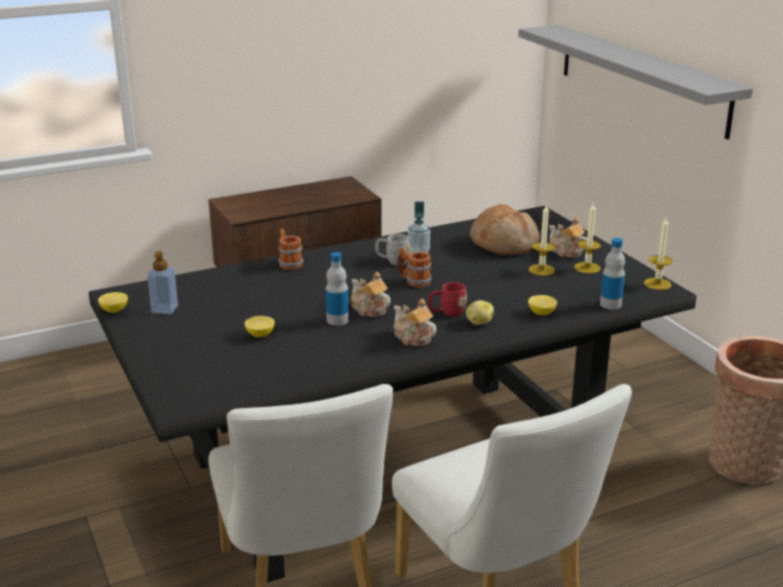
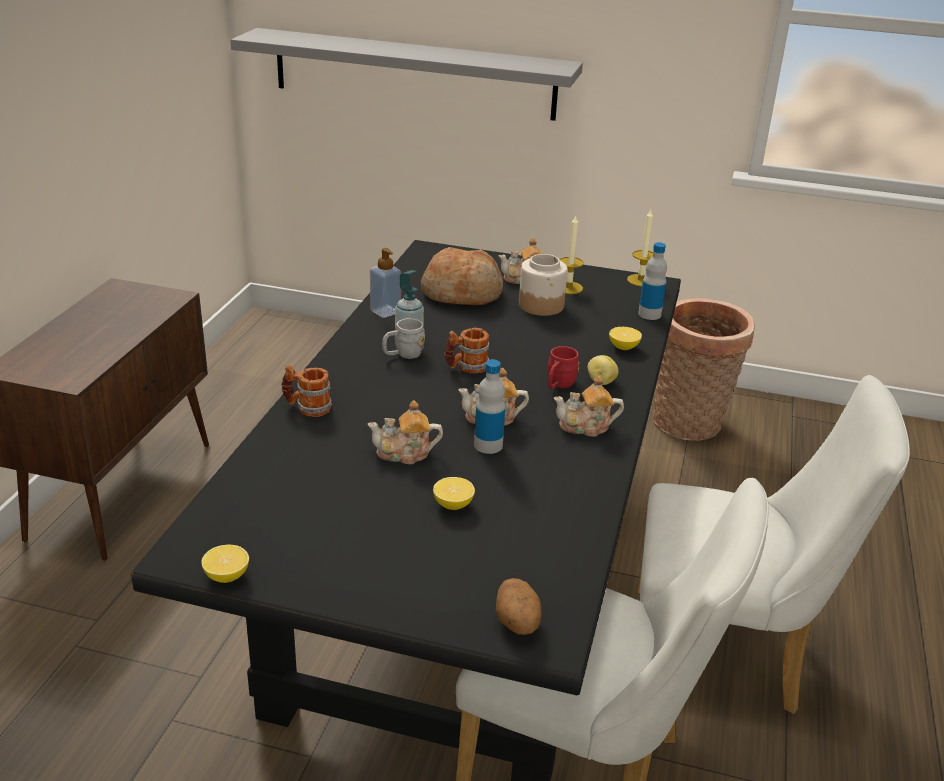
camera: 50 degrees left, 5 degrees up
soap dispenser [147,251,178,314] -> soap dispenser moved to [370,248,401,318]
candle [529,204,555,276] -> jar [519,254,568,316]
none -> teapot [368,400,443,464]
none -> potato [496,578,541,635]

